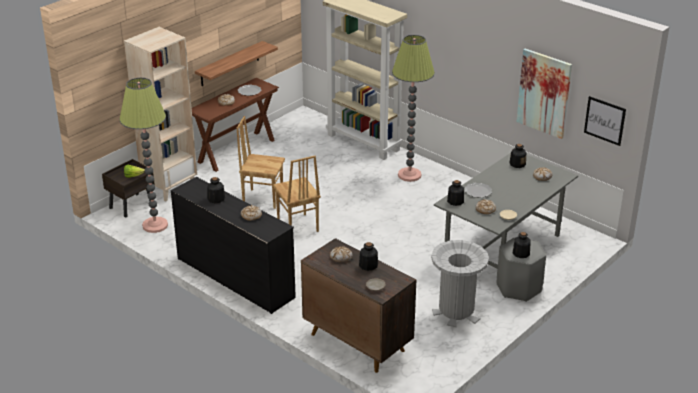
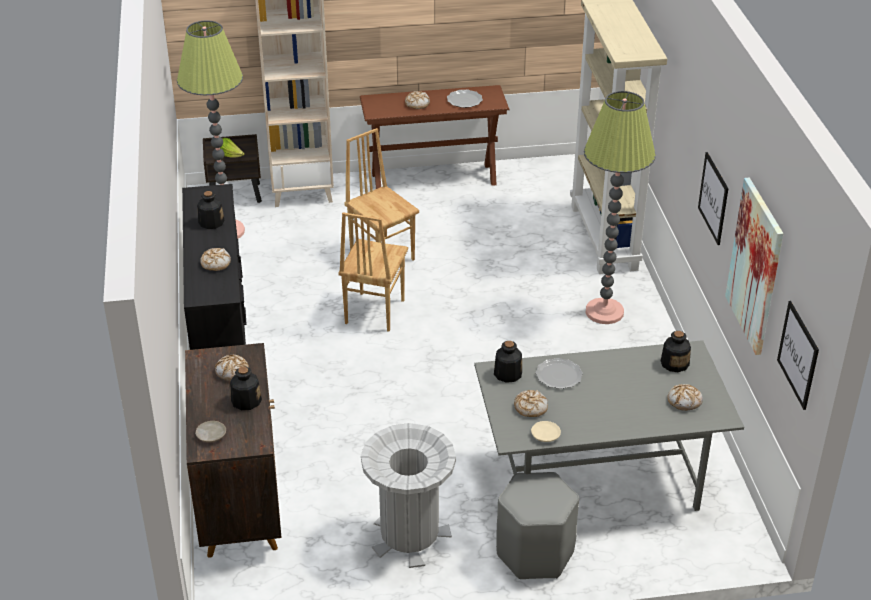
camera: 40 degrees right, 5 degrees up
shelf [195,41,278,86] -> none
bottle [513,232,531,258] -> none
none -> picture [698,152,728,245]

